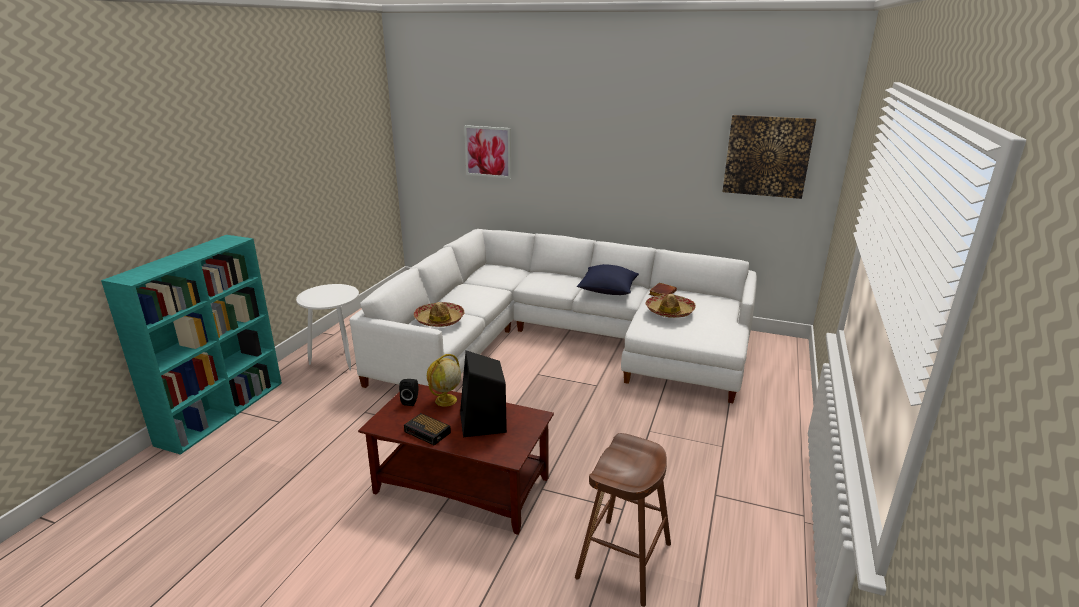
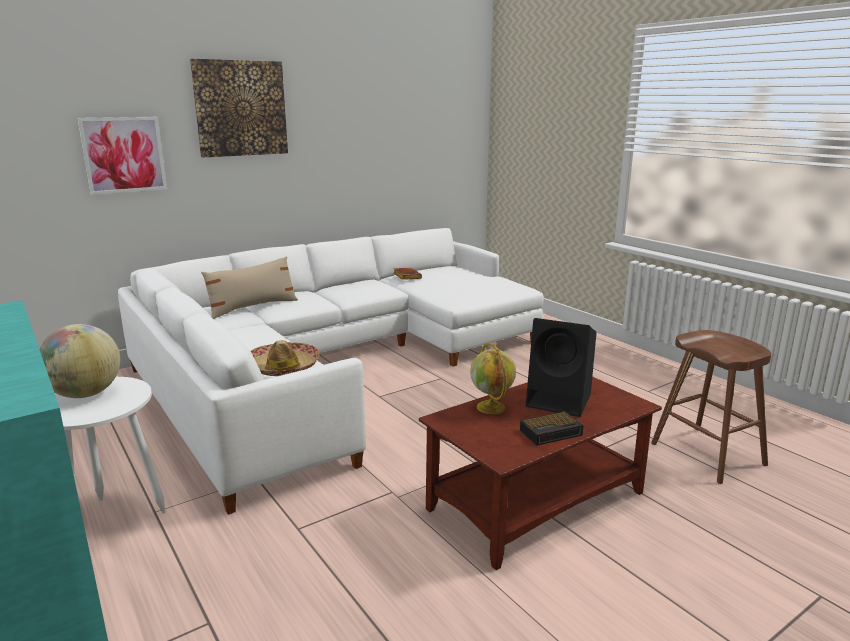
camera: 55 degrees left, 5 degrees down
black speaker [399,379,419,406] -> none
blue pillow [577,264,639,295] -> none
hat [645,294,696,318] -> none
picture [722,115,816,199] -> picture moved to [190,59,288,157]
none -> globe [39,324,120,398]
none -> beige pillow [201,256,298,319]

